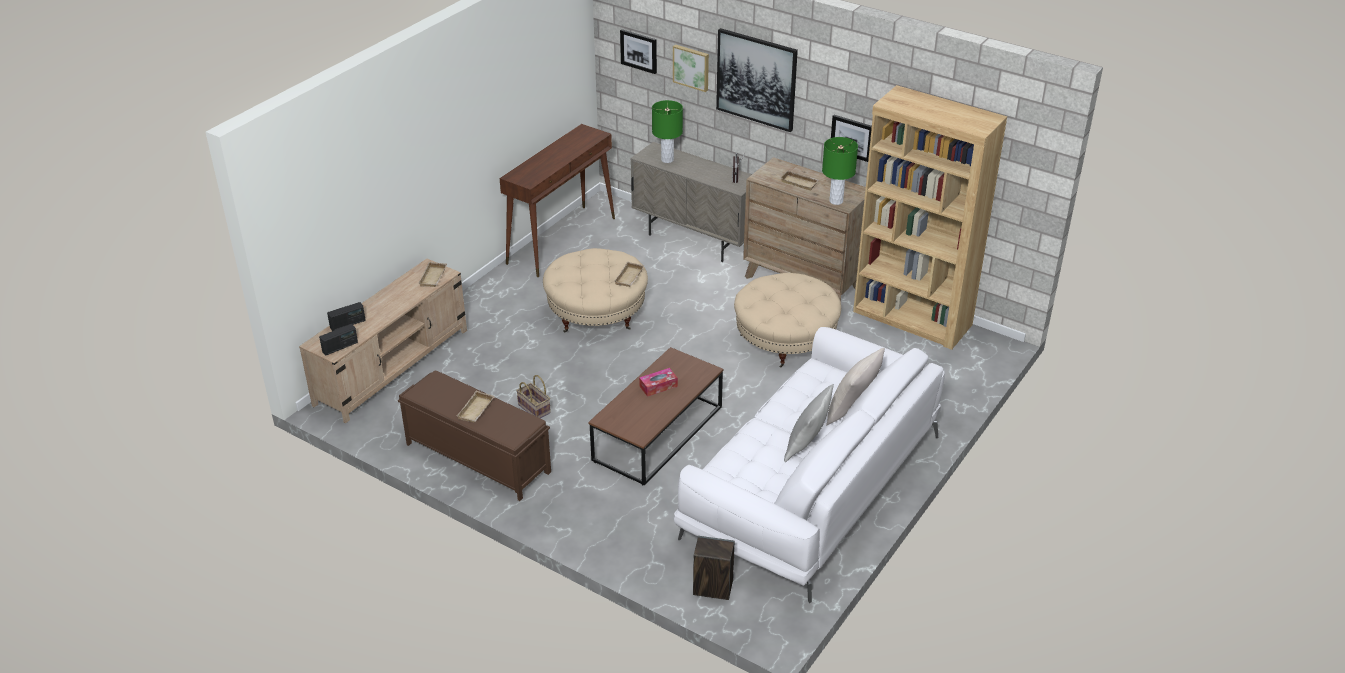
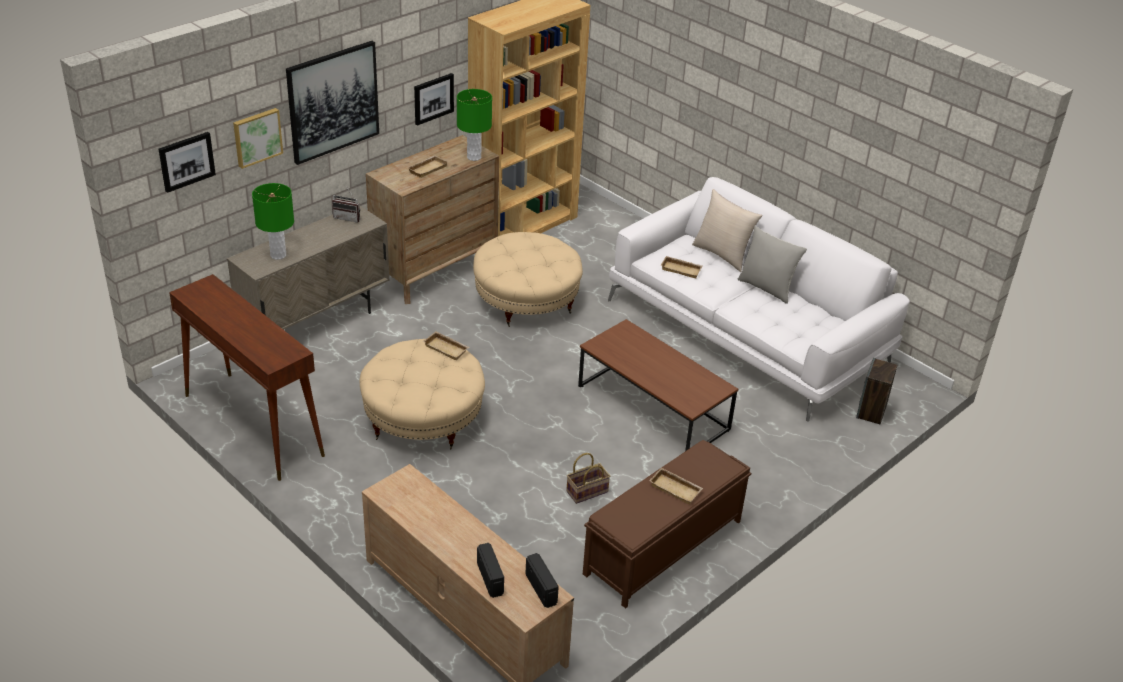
camera: 80 degrees left, 0 degrees up
beige tray [418,262,447,287] -> beige tray moved to [661,256,703,278]
tissue box [639,368,678,397] -> none

